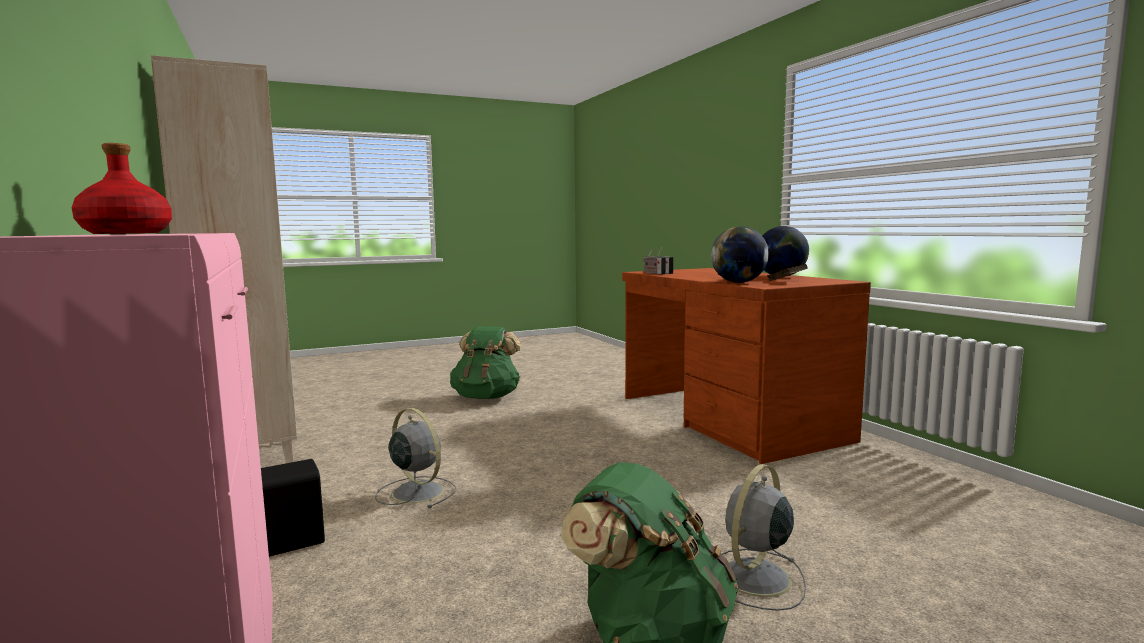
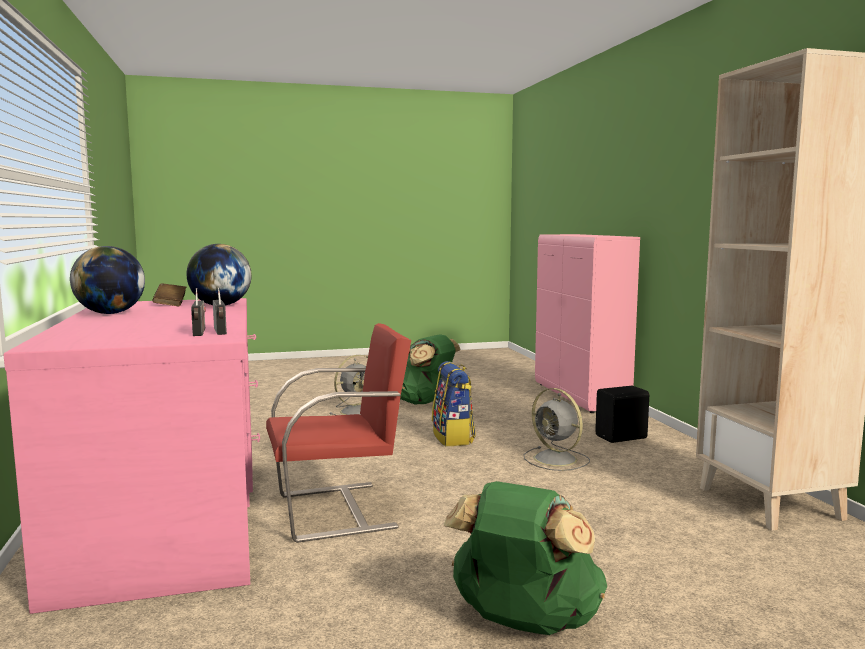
camera: 170 degrees left, 0 degrees up
red bottle [72,143,172,234] -> none
brown desk [622,268,871,464] -> pink desk [3,298,260,614]
none -> red chair [266,323,411,543]
none -> backpack [432,361,476,446]

